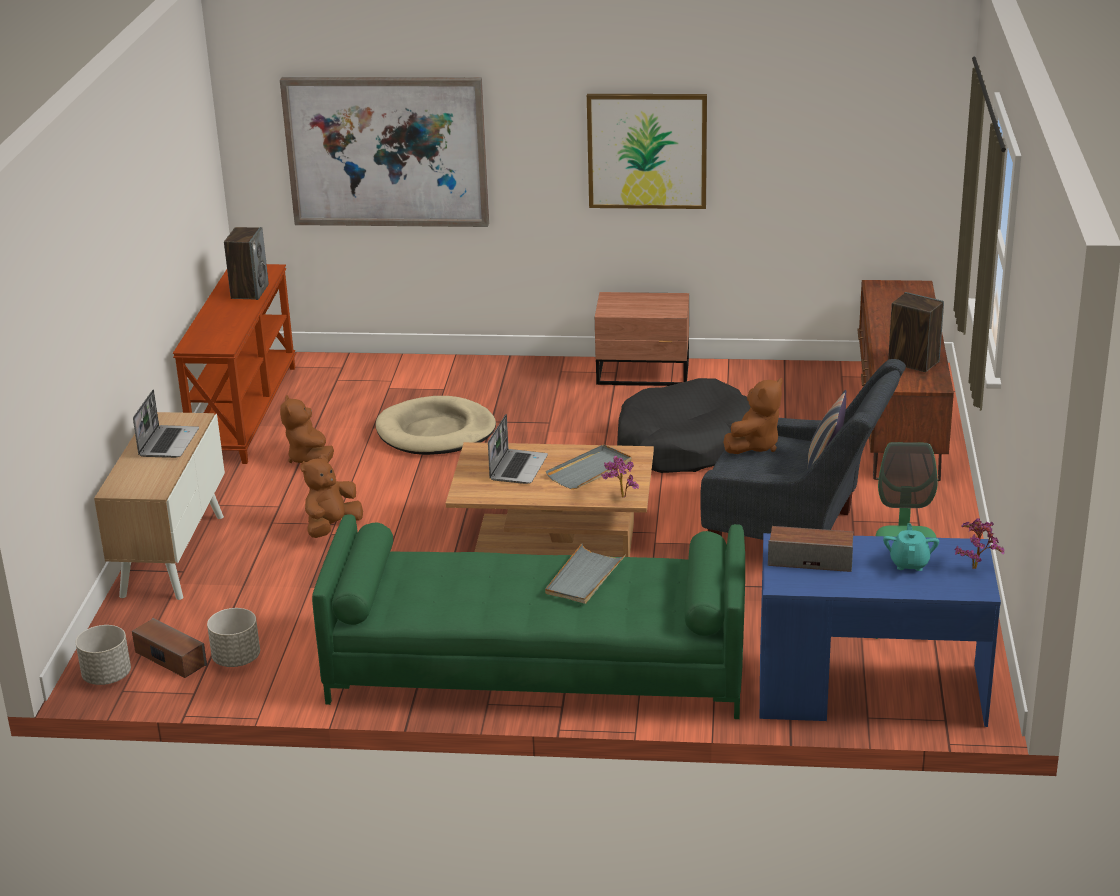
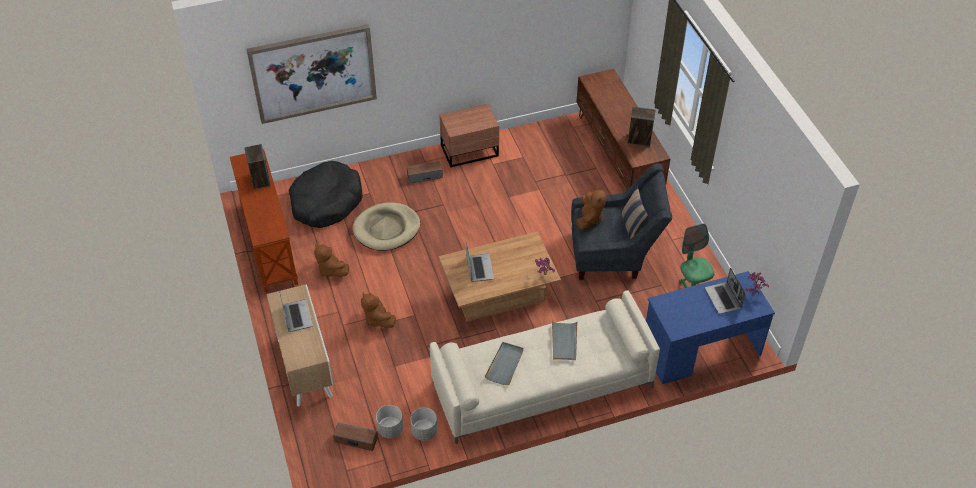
camera: 25 degrees left, 20 degrees up
grey planter [76,625,131,685] -> grey planter moved to [411,407,438,441]
brown plush toy [300,454,363,538] -> brown plush toy turned 45 degrees counterclockwise [361,292,396,328]
green sofa [312,514,745,719] -> beige sofa [430,290,660,444]
grey tray [546,444,632,489] -> grey tray moved to [485,342,524,385]
picture [587,94,707,209] -> none
black dog bed [617,378,750,473] -> black dog bed moved to [289,161,363,228]
speaker [768,526,853,572] -> speaker moved to [407,161,443,184]
turquoise teapot [883,523,939,571] -> laptop [705,267,746,314]

